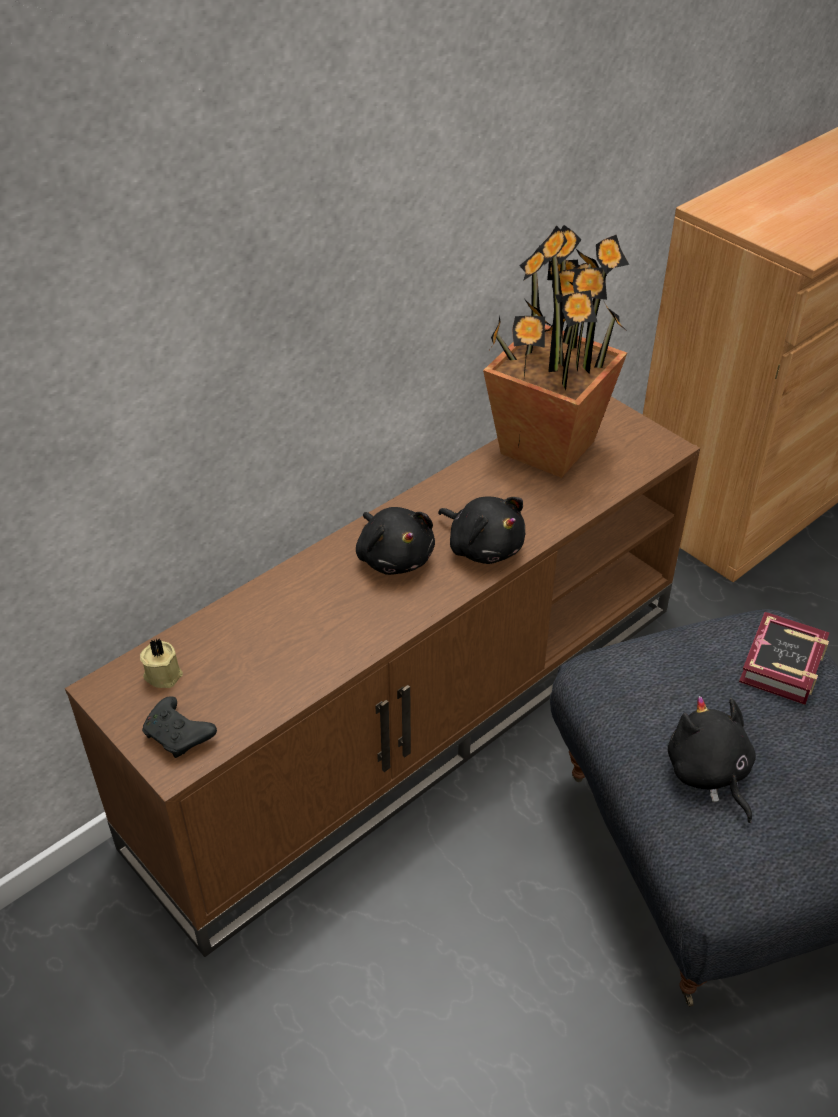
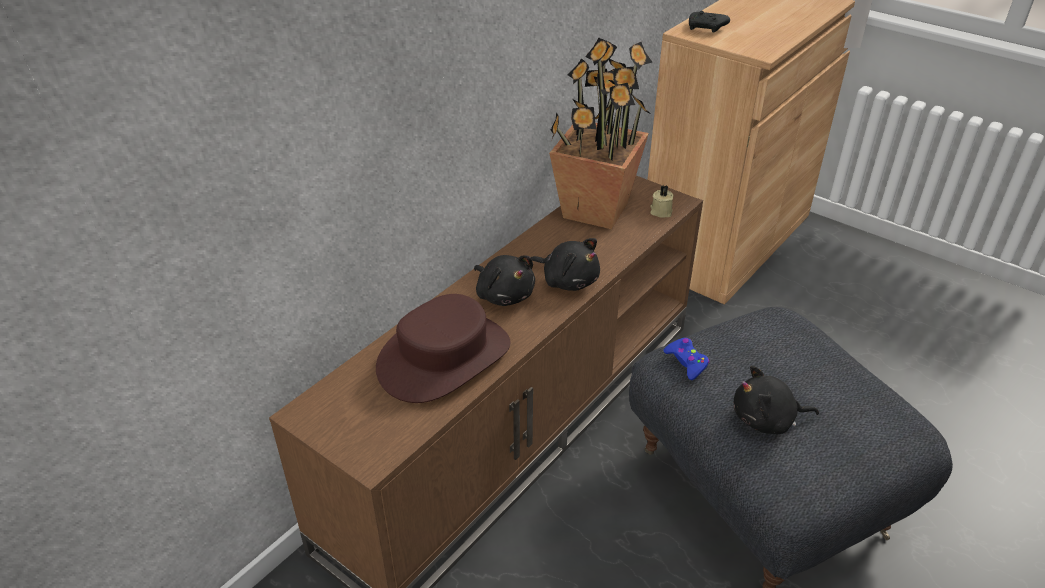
camera: 10 degrees left, 5 degrees down
beige candle [140,638,183,688] -> beige candle moved to [650,185,673,217]
black game controller [142,696,217,758] -> black game controller moved to [689,11,730,33]
black plush toy [668,696,756,823] -> black plush toy turned 60 degrees counterclockwise [734,365,819,434]
book [739,612,829,705] -> none
none -> brown hat [376,294,510,403]
none -> blue game controller [663,338,710,380]

